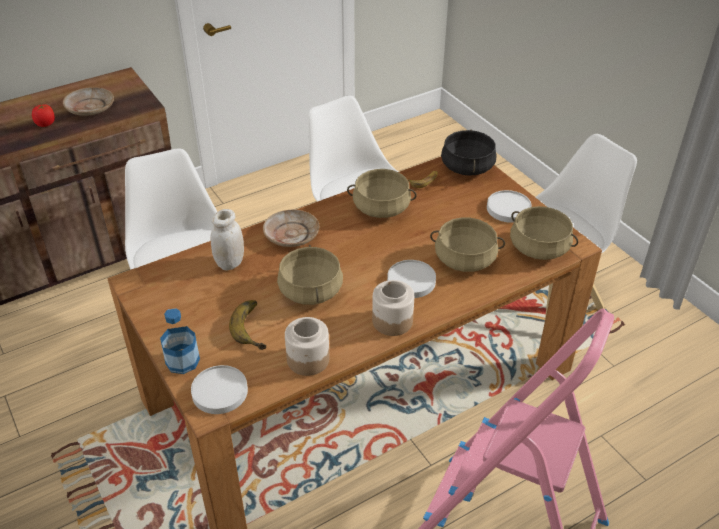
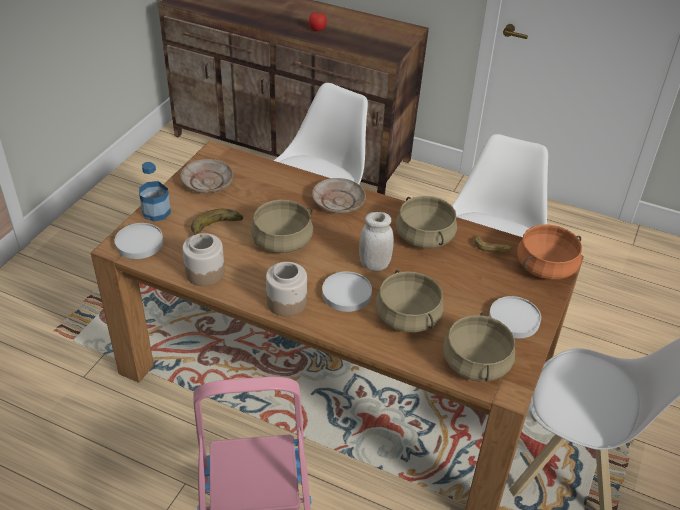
camera: 55 degrees right, 0 degrees up
beige plate [63,87,114,116] -> beige plate moved to [180,159,233,194]
white jar [211,209,244,271] -> white jar moved to [359,212,394,271]
black cooking pot [441,130,497,176] -> orange cooking pot [517,225,582,280]

